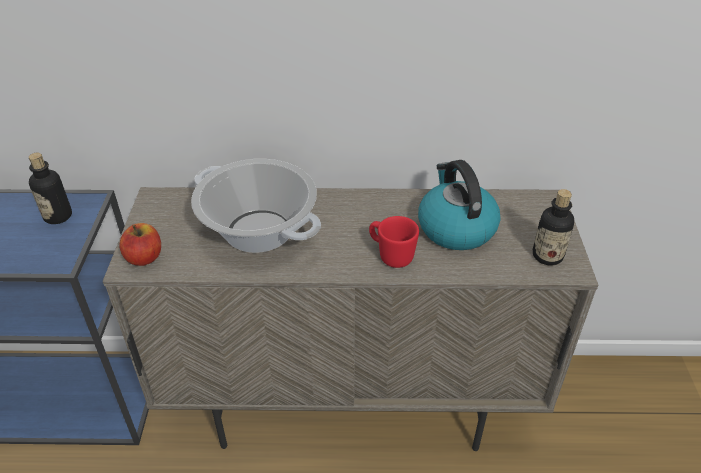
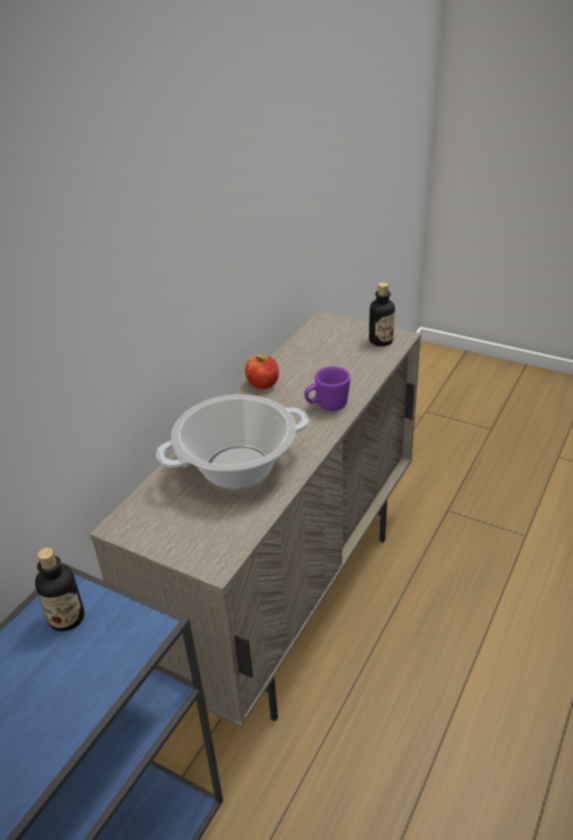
camera: 60 degrees left, 5 degrees down
apple [119,223,161,266] -> apple moved to [245,355,279,389]
red mug [369,216,419,268] -> purple mug [304,366,351,411]
kettle [418,160,501,250] -> none

